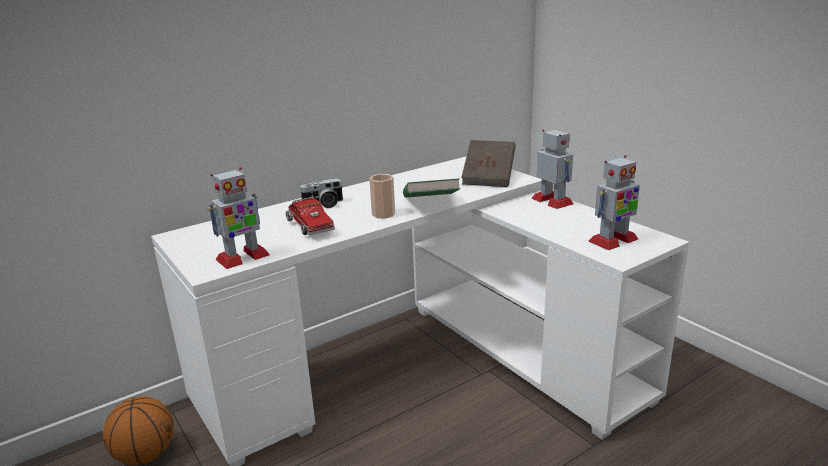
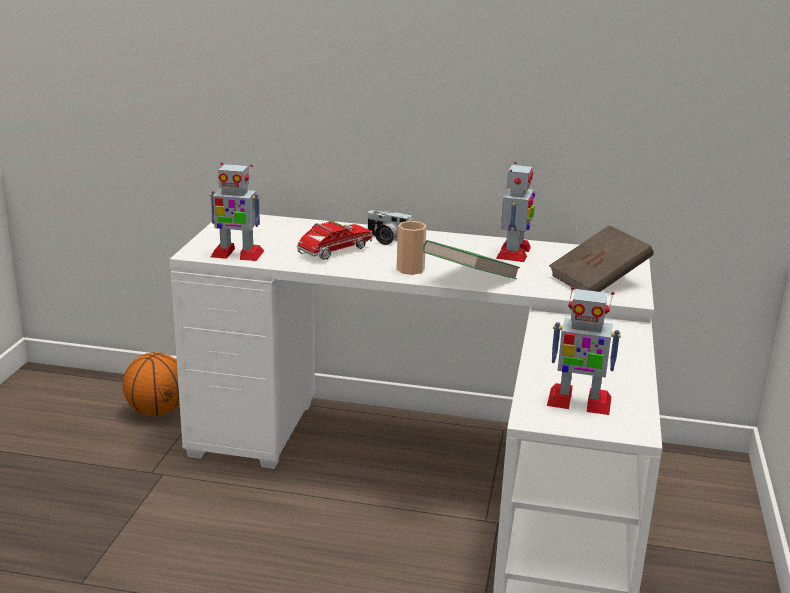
camera: 45 degrees right, 0 degrees up
toy truck [286,196,335,235] -> toy truck turned 150 degrees counterclockwise [296,220,373,260]
toy robot [532,129,573,209] -> toy robot moved to [496,162,535,262]

